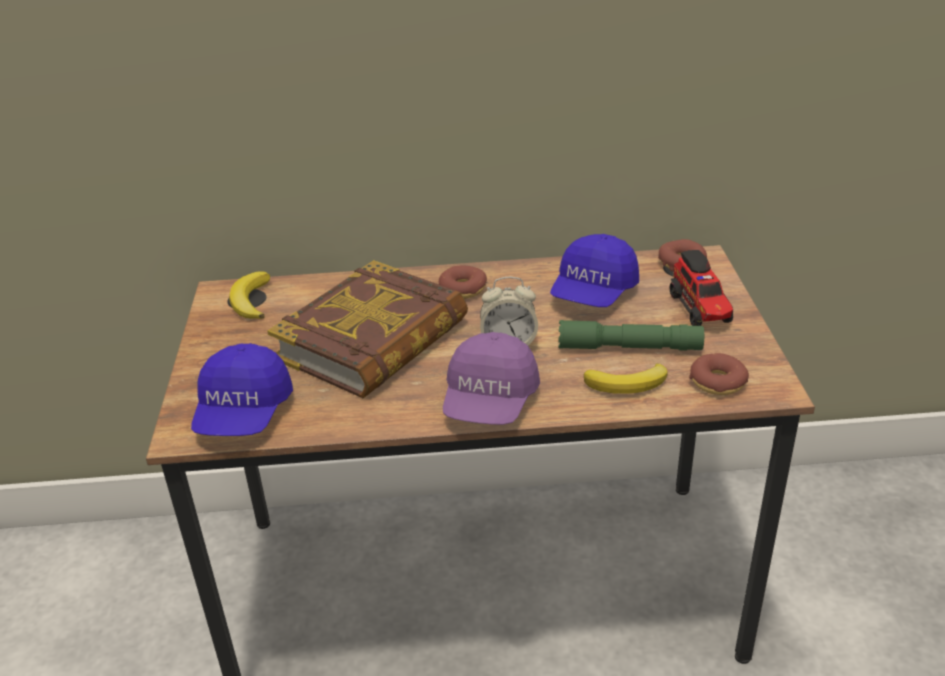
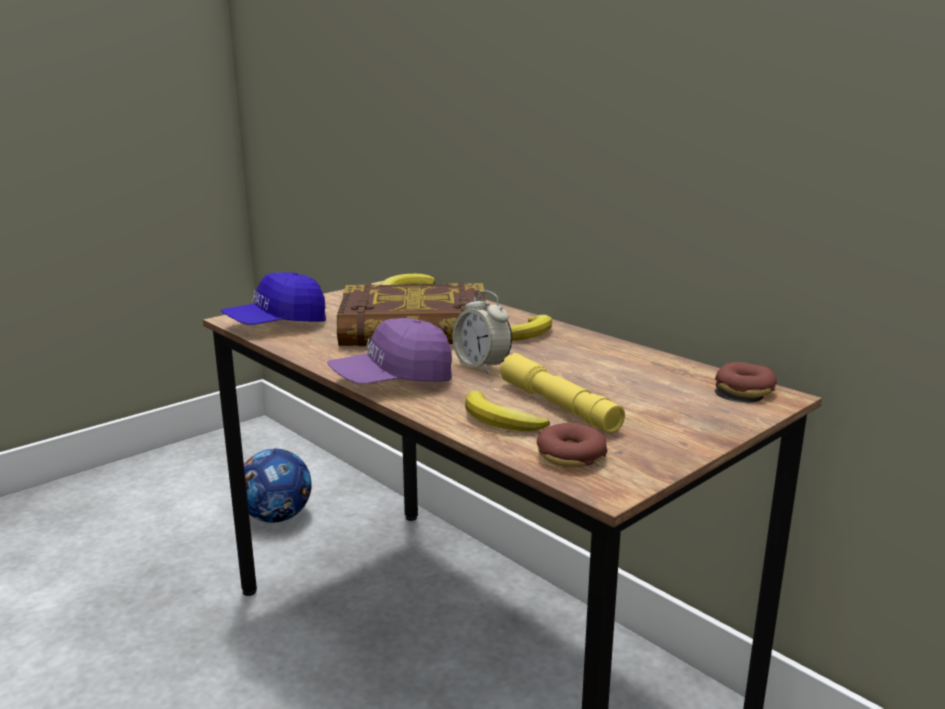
camera: 50 degrees right, 15 degrees down
donut [439,265,487,299] -> banana [510,315,552,341]
blue cap [550,234,639,307] -> none
green flashlight [559,320,704,351] -> yellow flashlight [500,353,625,433]
toy truck [670,250,733,326] -> none
none -> football [244,449,312,523]

